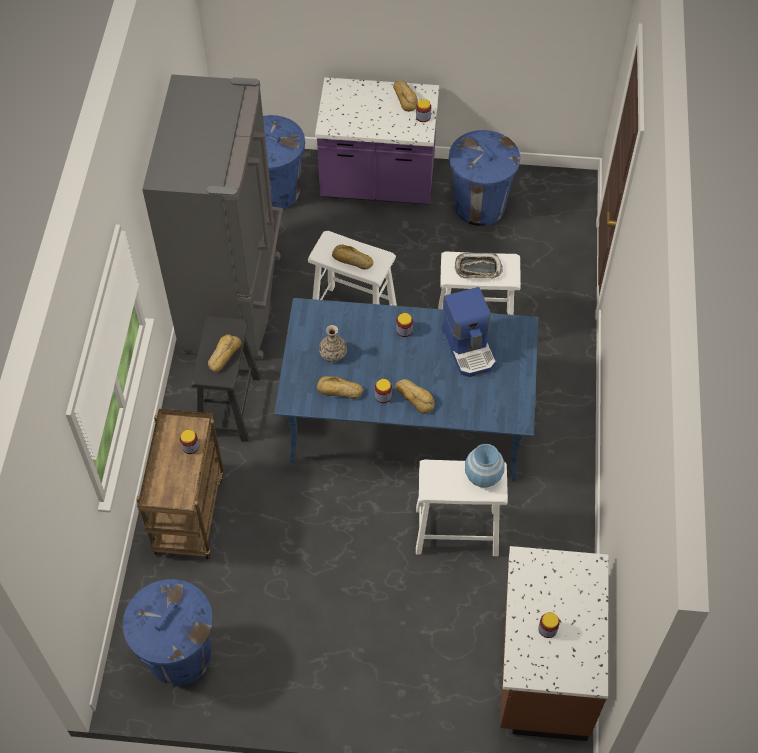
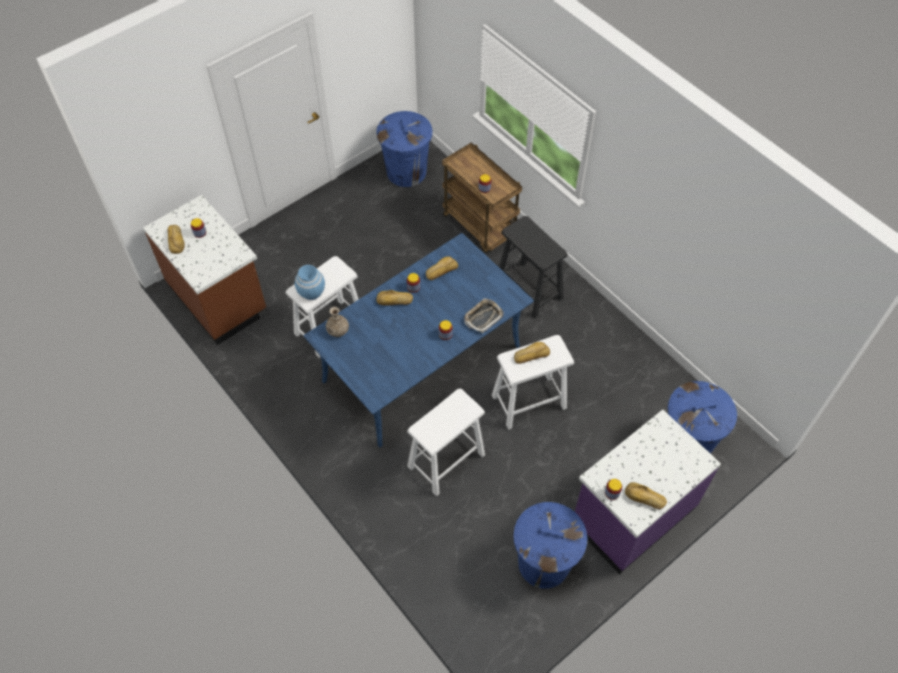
camera: 135 degrees right, 0 degrees up
grey fridge [142,75,283,359] -> none
bread [208,334,242,372] -> bread moved to [168,225,185,254]
vase [319,325,347,362] -> vase moved to [326,307,349,337]
coffee machine [442,287,496,377] -> none
tray [455,253,503,279] -> tray moved to [464,298,504,333]

